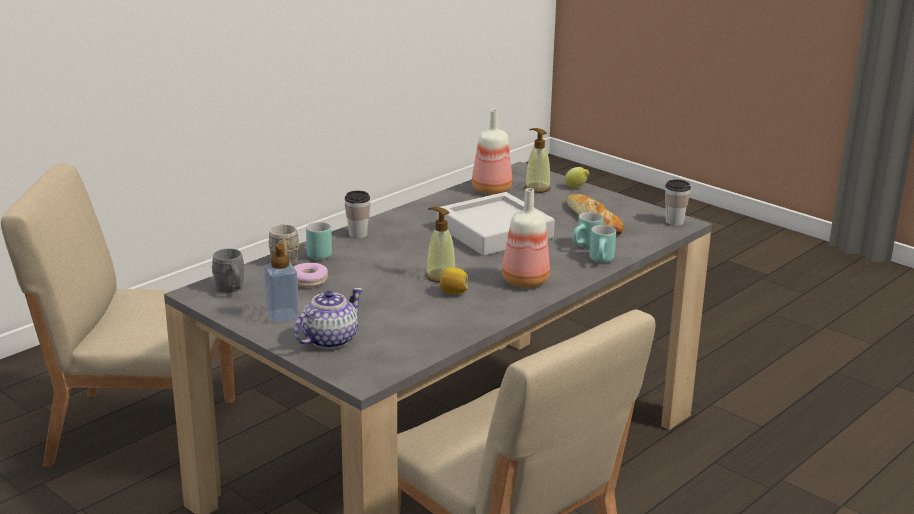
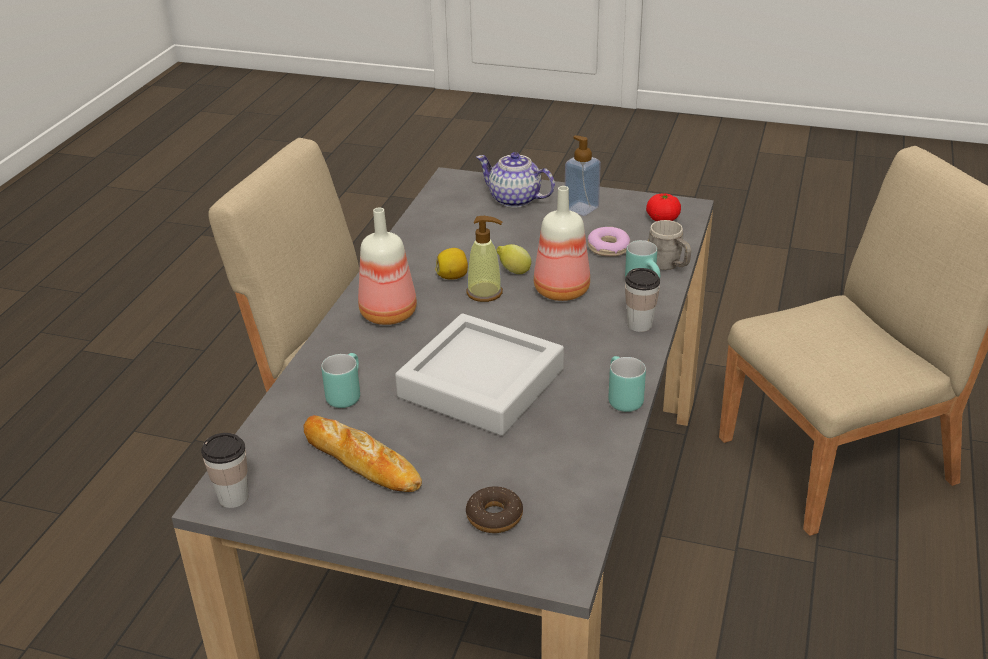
camera: 155 degrees right, 10 degrees up
grey mug [212,248,244,293] -> tomato [646,193,681,221]
teapot [294,287,363,349] -> teapot turned 105 degrees clockwise [476,152,555,208]
bottle [472,109,512,195] -> bottle moved to [534,186,590,301]
soap dispenser [525,128,551,193] -> donut [466,486,523,533]
lemon [565,167,589,188] -> lemon moved to [496,244,531,274]
turquoise mug [589,225,616,263] -> turquoise mug moved to [608,356,646,412]

